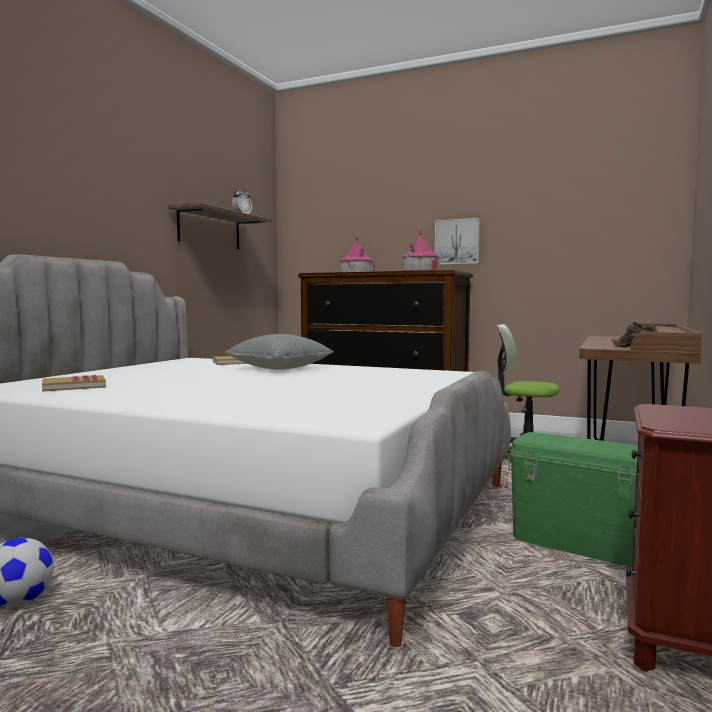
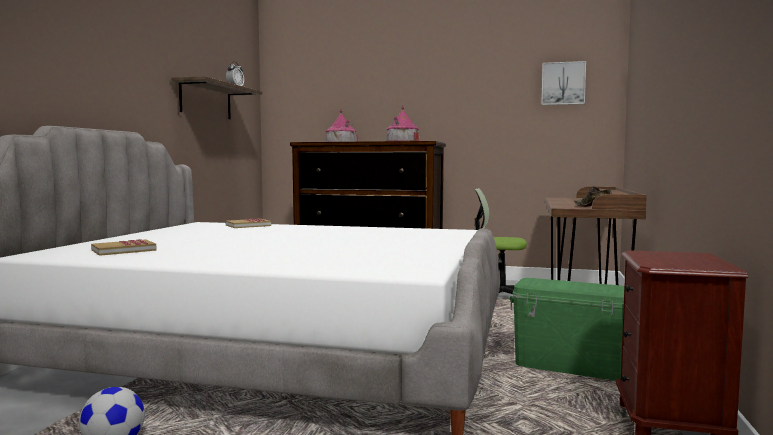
camera: 10 degrees left, 0 degrees up
grey pillow [225,334,334,370] -> none
picture [435,218,480,265] -> picture moved to [541,61,586,105]

